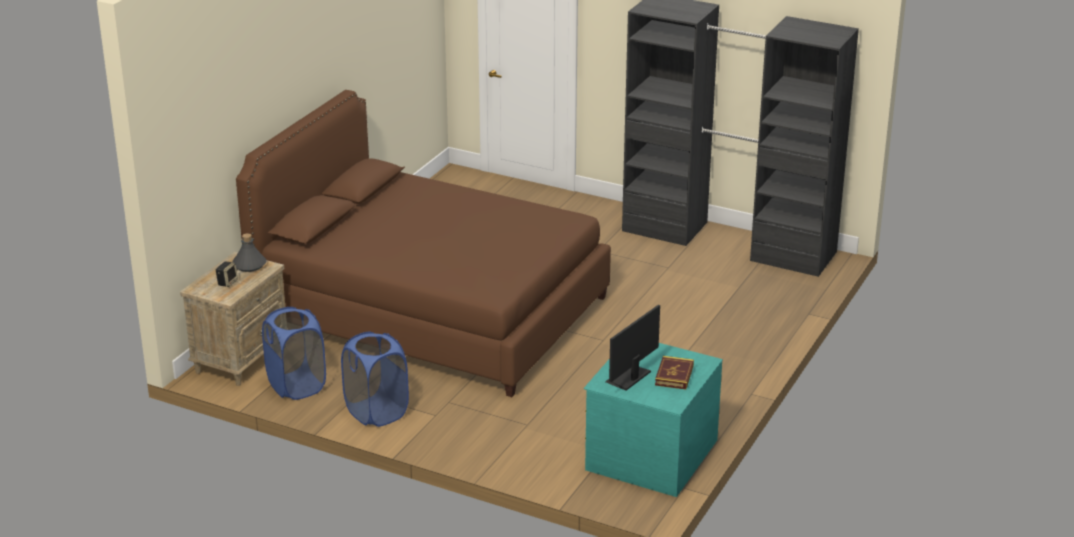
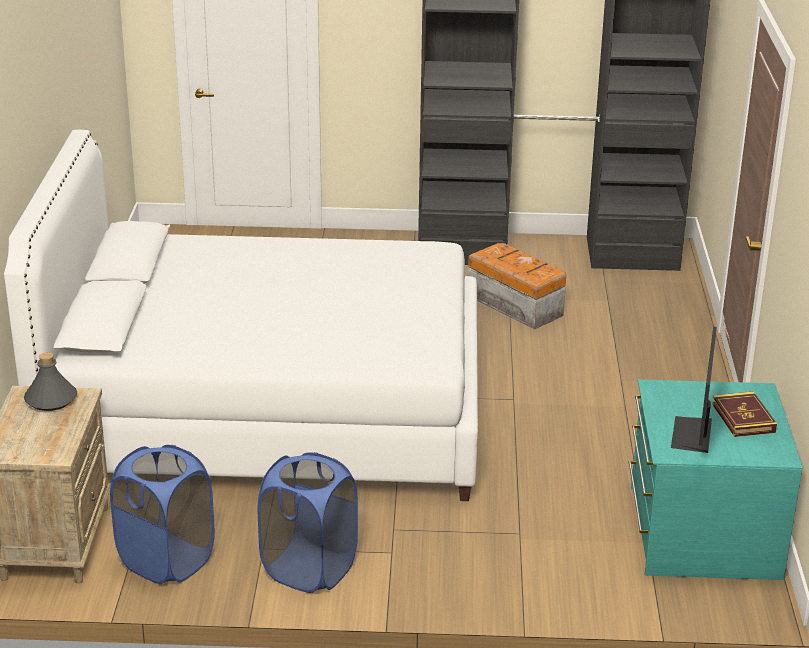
camera: 25 degrees left, 0 degrees up
speaker [215,261,238,287] -> none
brown bed [236,90,611,397] -> white bed [4,130,478,501]
none -> storage box [468,243,566,330]

